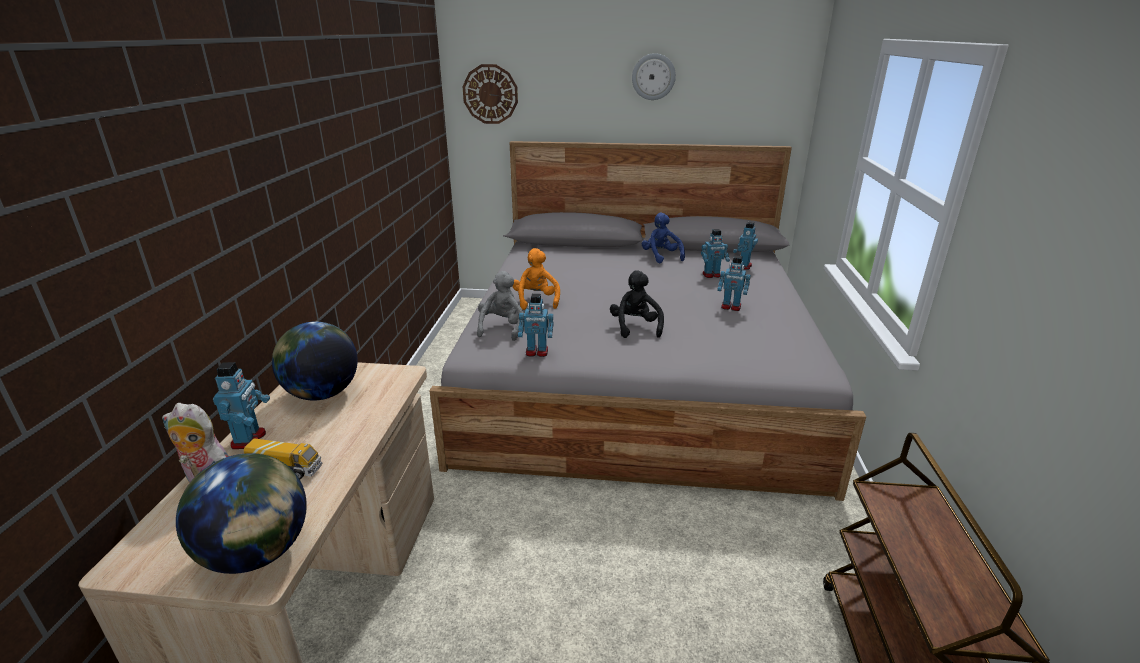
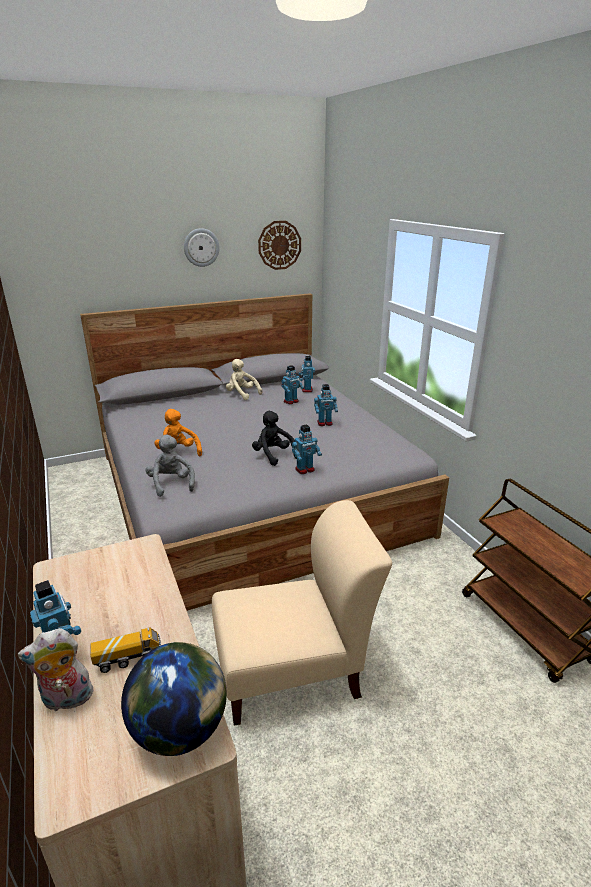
camera: 30 degrees left, 0 degrees up
globe [272,321,358,401] -> none
wall clock [462,64,518,124] -> wall clock moved to [258,221,301,270]
toy robot [518,294,553,357] -> toy robot moved to [292,425,322,474]
blue plush toy [642,213,685,263] -> beige plush toy [226,359,262,400]
none -> beige chair [212,500,392,726]

